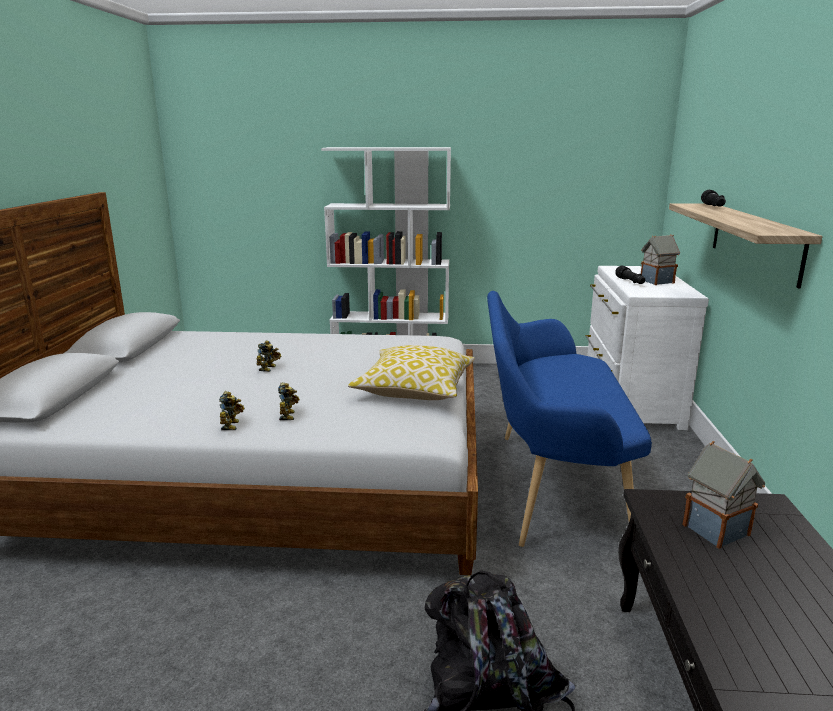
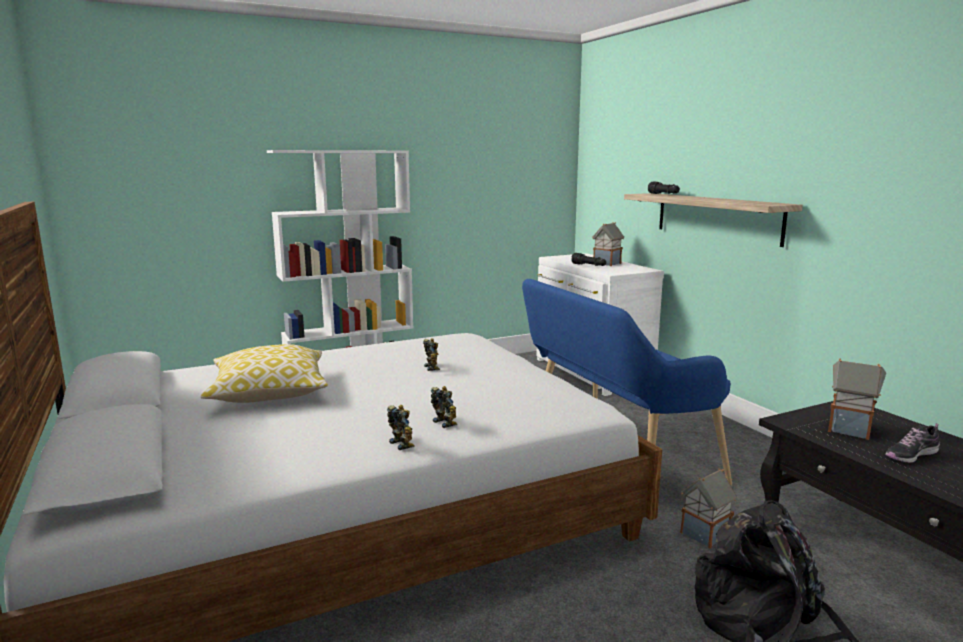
camera: 30 degrees left, 5 degrees down
toy robot [257,340,281,372] -> toy robot moved to [423,338,440,371]
pillow [348,345,475,400] -> pillow moved to [201,344,328,403]
none -> toy house [680,468,737,549]
none -> shoe [886,423,940,463]

